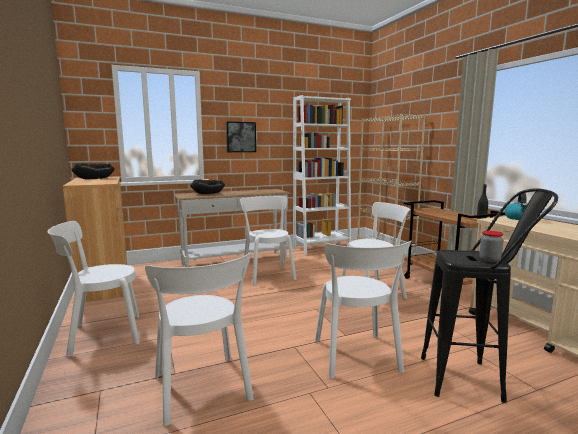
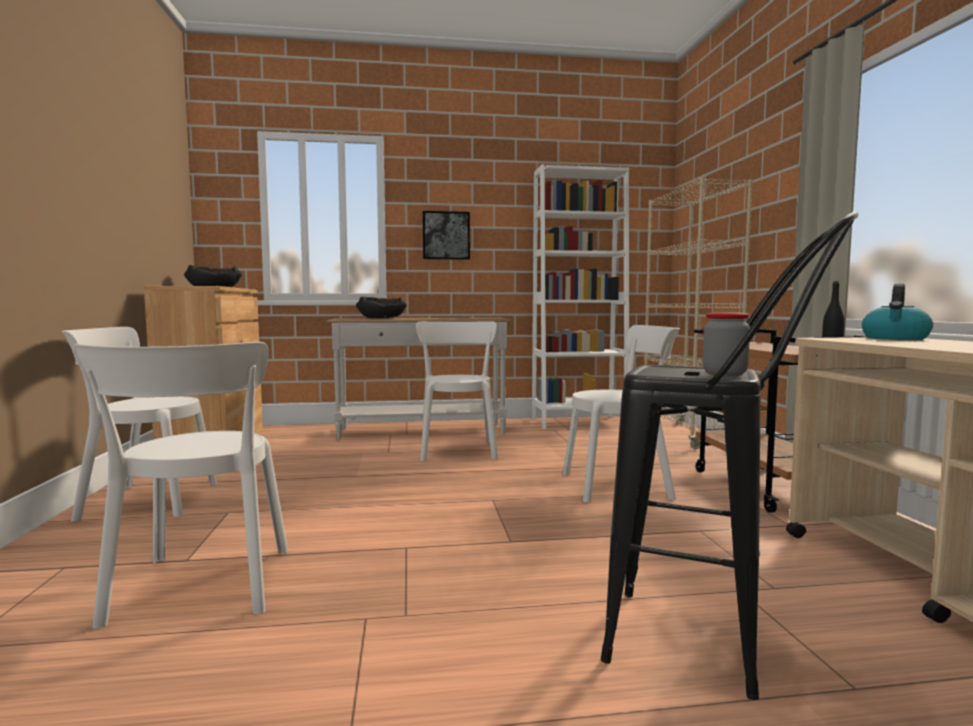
camera: 15 degrees right, 5 degrees down
white chair [315,241,412,379] -> none

